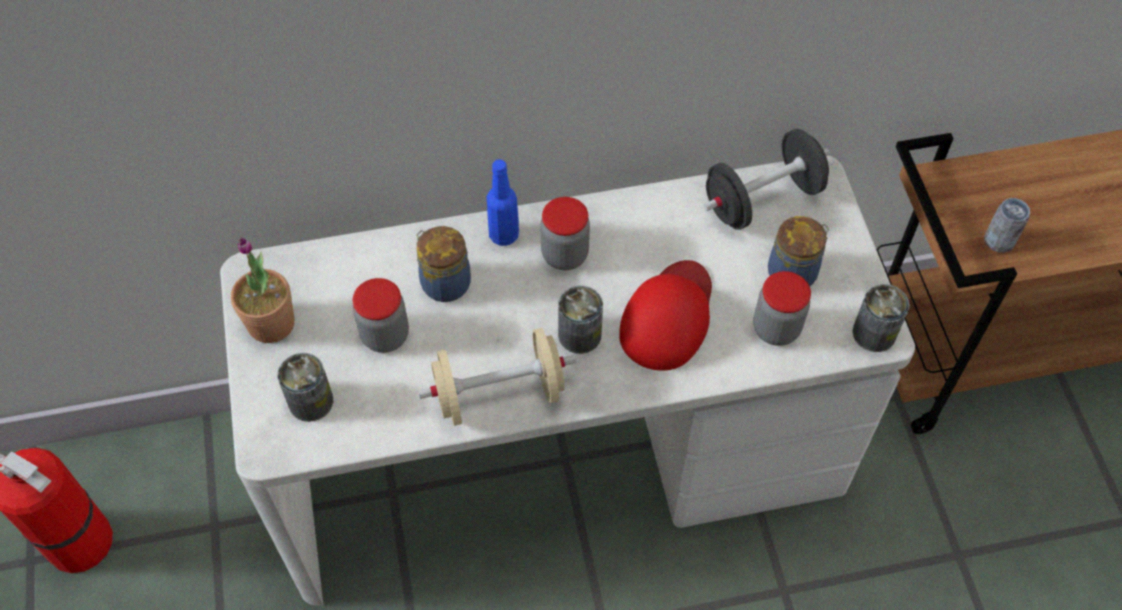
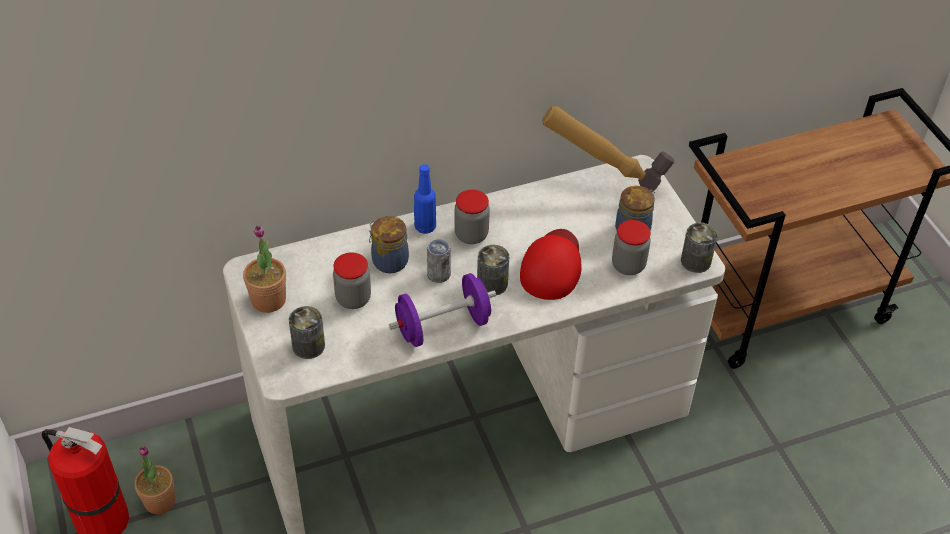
camera: 10 degrees left, 10 degrees down
beige dumbbell [418,328,577,426] -> purple dumbbell [389,273,496,347]
black dumbbell [704,129,830,230] -> hammer [542,106,674,192]
can [984,198,1030,253] -> can moved to [427,239,451,283]
none -> potted plant [135,446,175,514]

